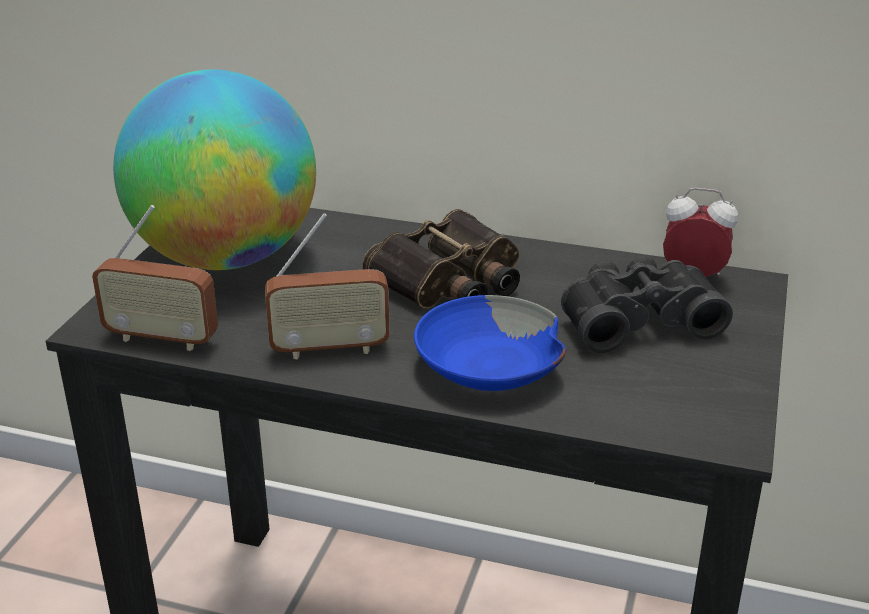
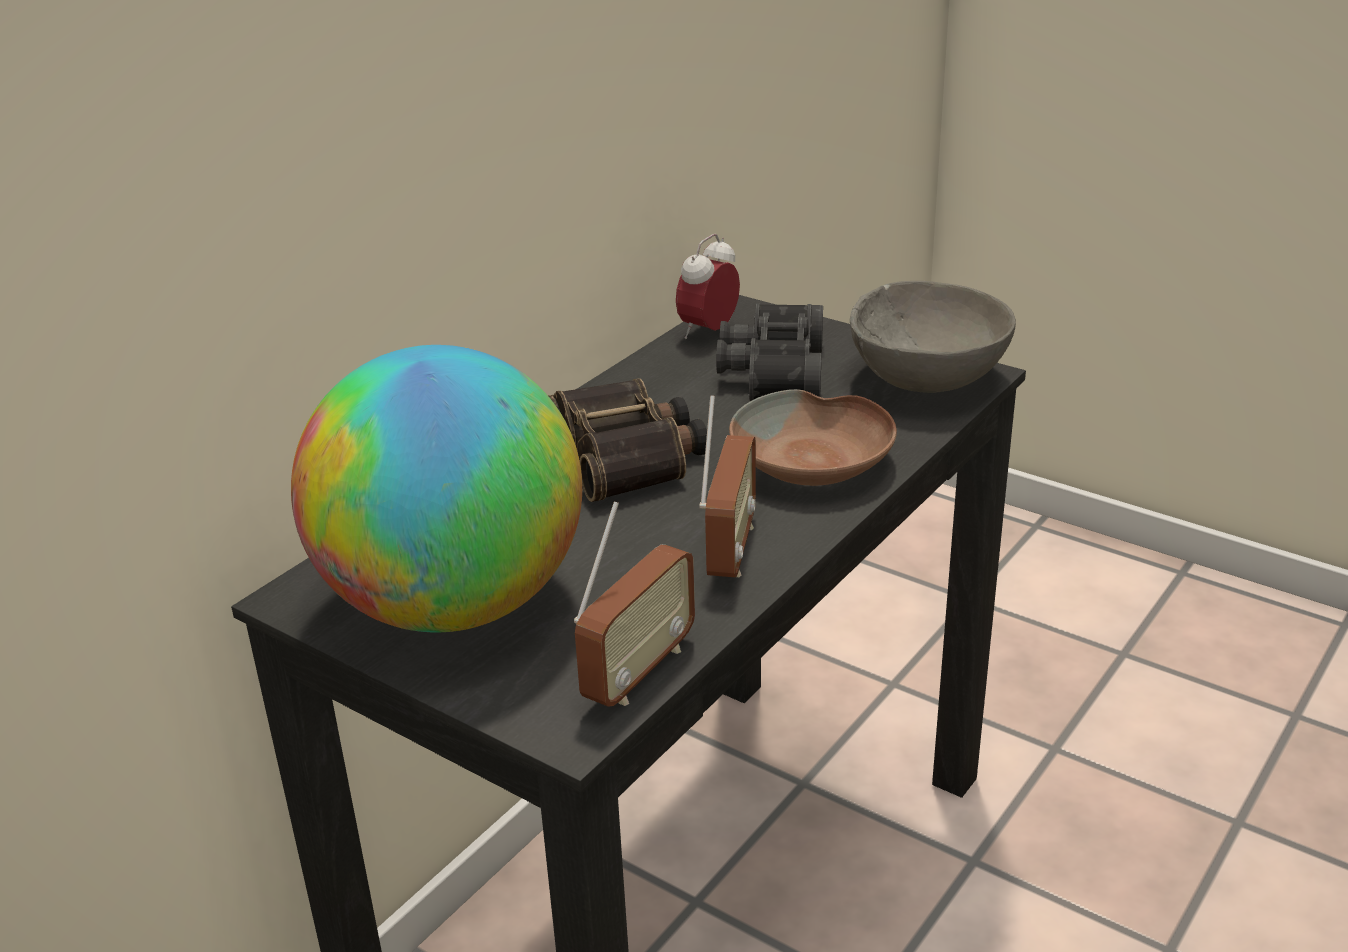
camera: 70 degrees left, 0 degrees up
blue bowl [414,295,566,391] -> brown bowl [729,389,897,486]
none -> grey bowl [850,281,1016,393]

